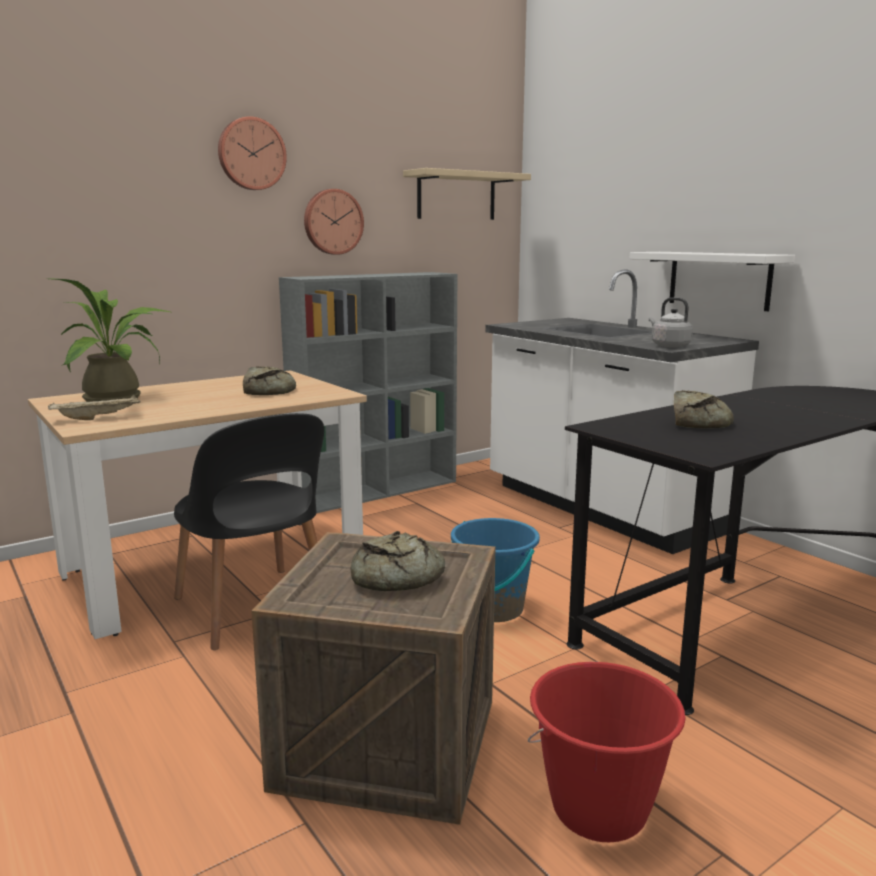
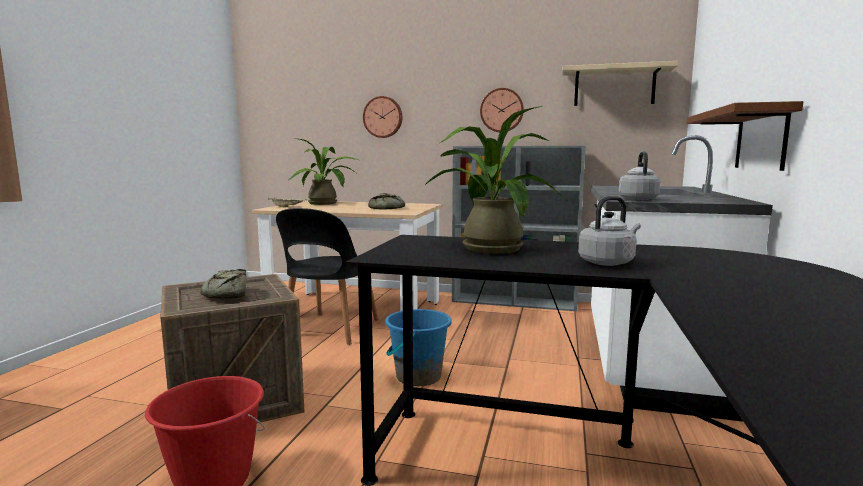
camera: 50 degrees right, 5 degrees down
wall clock [218,116,287,190] -> wall clock moved to [363,96,402,138]
white shelf [630,252,795,311] -> brown shelf [687,101,803,171]
bread [674,390,734,429] -> potted plant [425,106,567,254]
none -> grey kettle [578,196,641,266]

